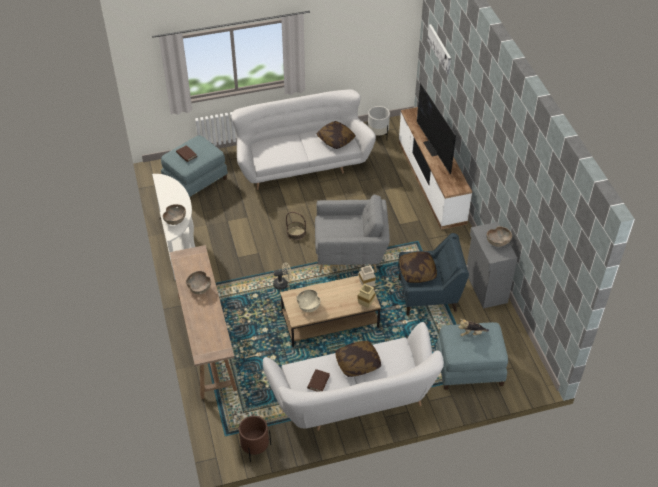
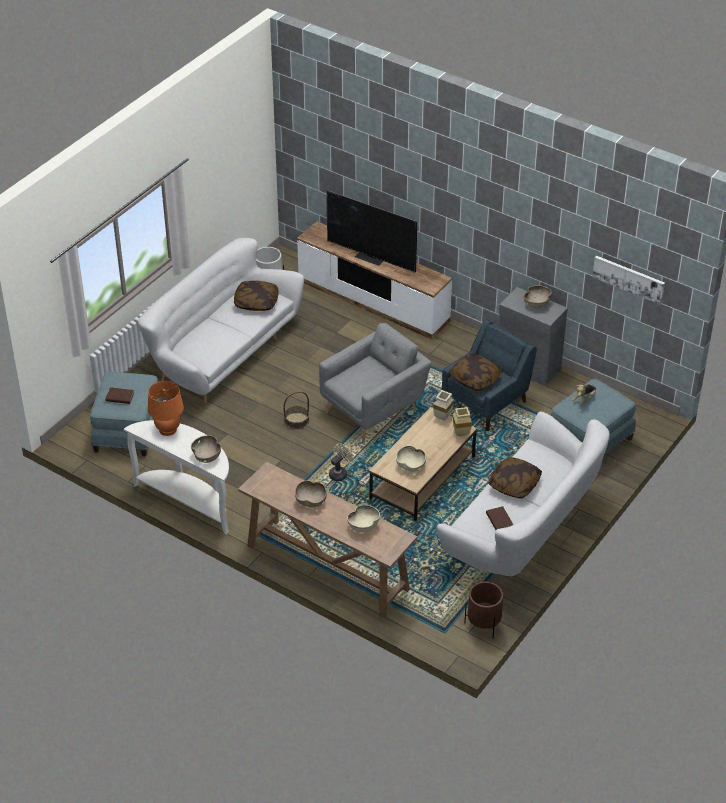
camera: 40 degrees left, 5 degrees down
picture [427,24,451,74] -> picture moved to [592,256,665,305]
none -> orange table lamp [148,381,184,436]
none -> beige bowl [347,505,380,532]

